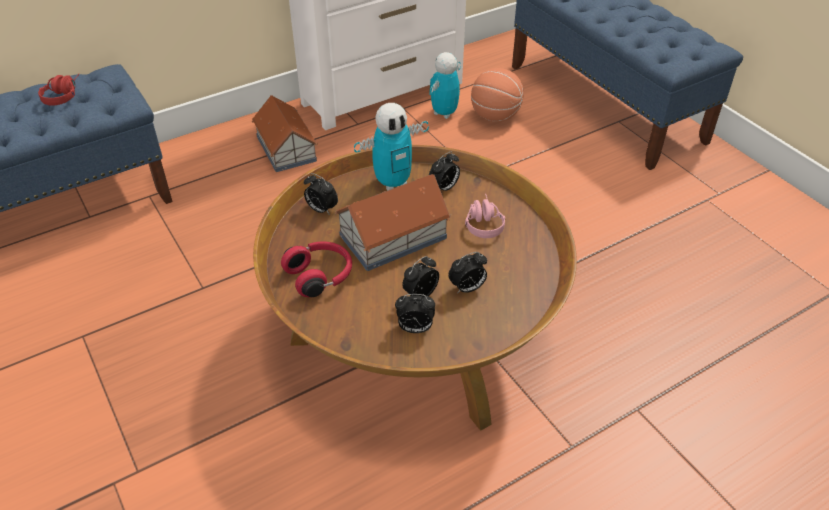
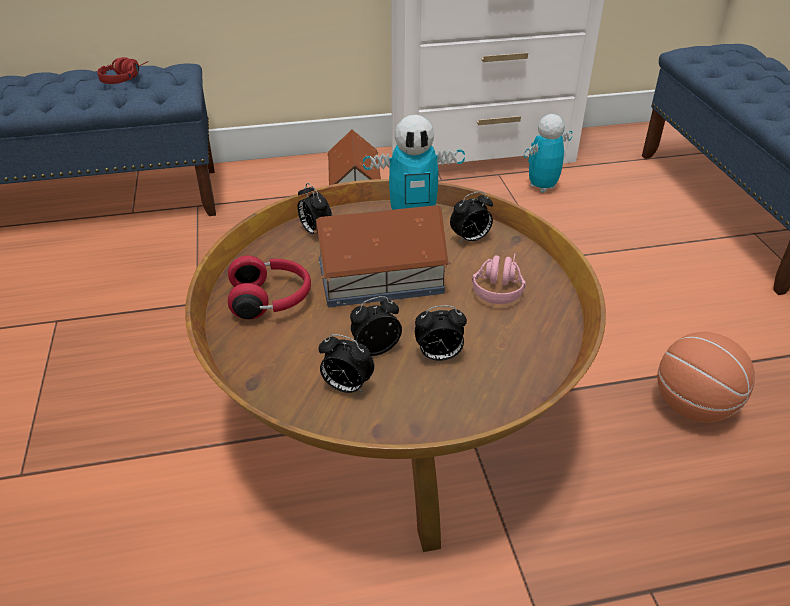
camera: 20 degrees right, 5 degrees down
basketball [471,68,524,122] -> basketball moved to [657,332,755,423]

